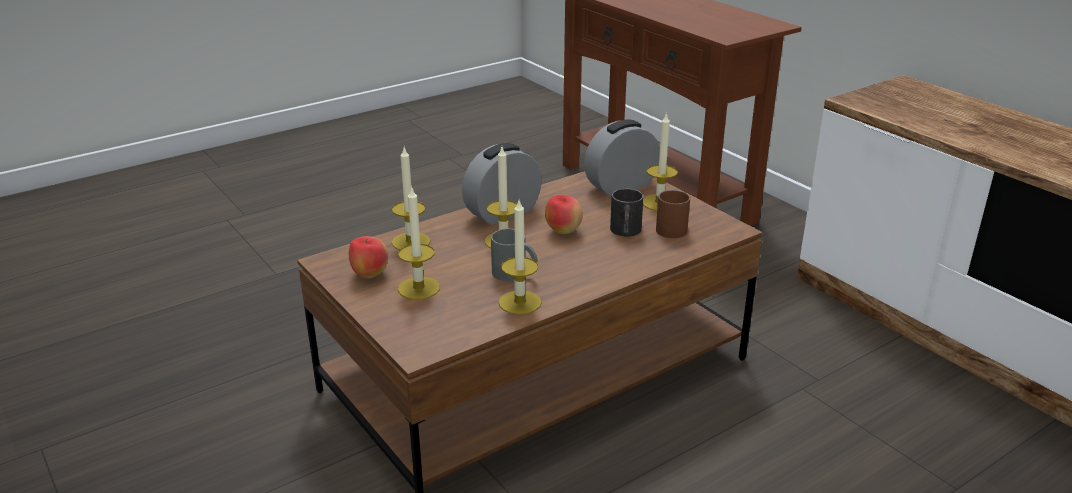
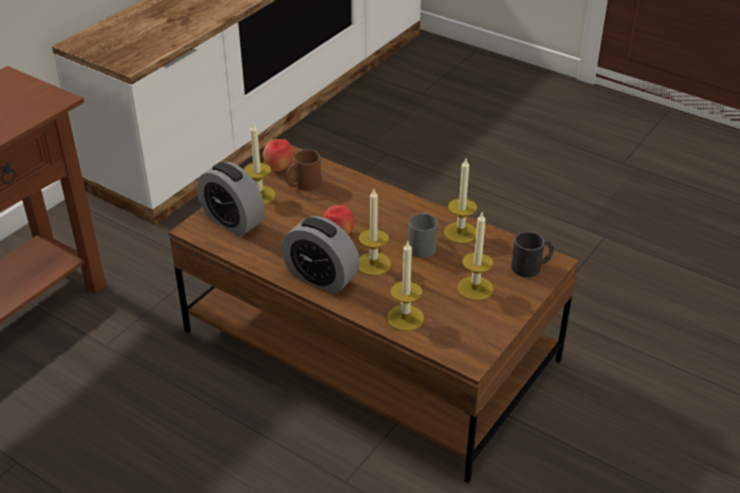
camera: 110 degrees left, 10 degrees up
apple [349,236,388,278] -> apple moved to [263,139,293,171]
black mug [610,189,644,237] -> black mug moved to [511,232,554,277]

